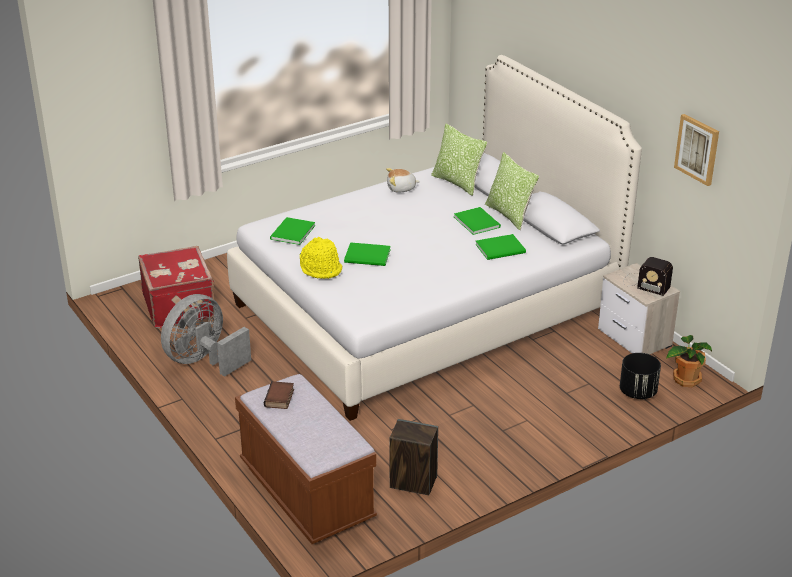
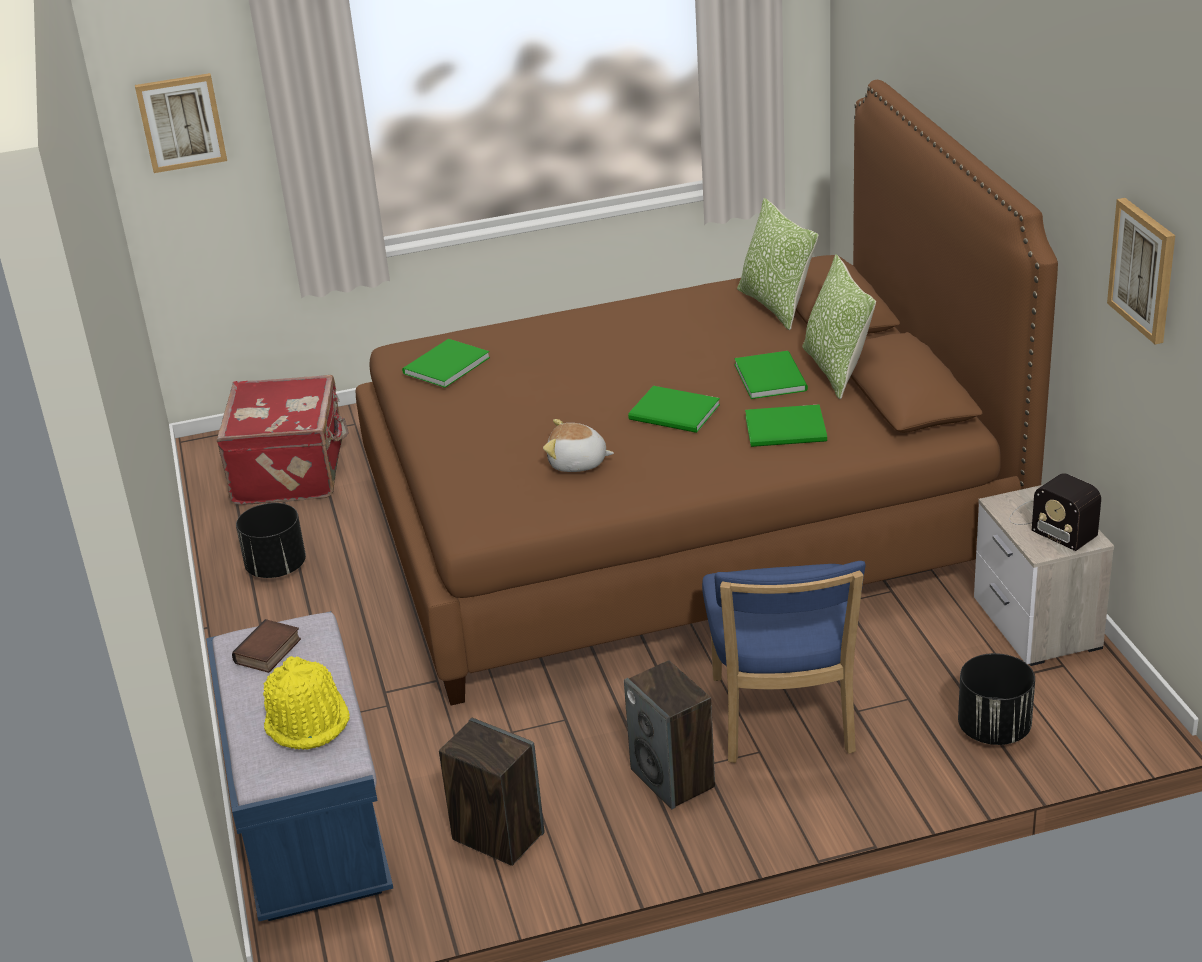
camera: 20 degrees right, 0 degrees up
grey fan [161,294,251,377] -> black planter [236,503,306,578]
white bed [227,55,642,421] -> brown bed [356,80,1058,705]
brown bench [235,374,377,544] -> blue bench [206,611,393,922]
yellow hat [300,237,343,279] -> yellow hat moved to [263,656,350,750]
green book [344,242,391,266] -> green book moved to [628,386,720,433]
plush toy [386,168,420,192] -> plush toy moved to [543,419,614,472]
potted plant [666,335,712,387] -> none
none -> picture [135,73,227,173]
none -> speaker [624,660,715,809]
none -> blue chair [702,561,866,763]

